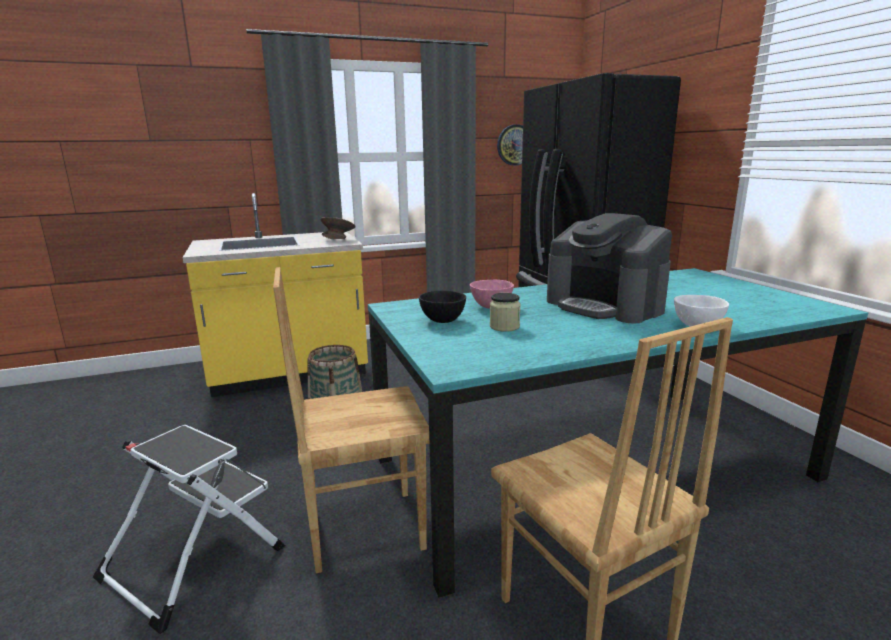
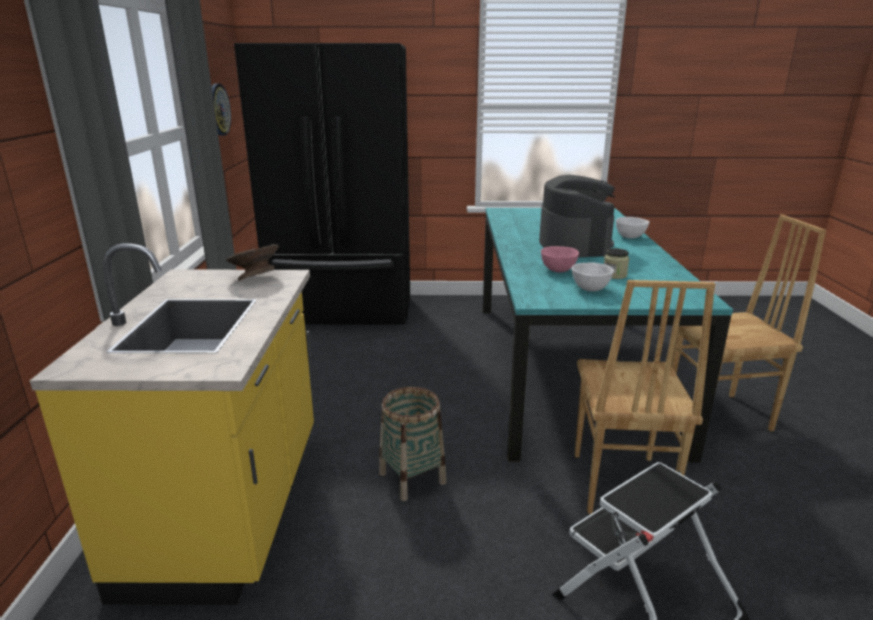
camera: 70 degrees left, 5 degrees up
black bowl [419,290,466,323] -> white bowl [572,262,614,292]
coffee machine [547,213,672,324] -> coffee machine turned 75 degrees counterclockwise [539,175,615,258]

